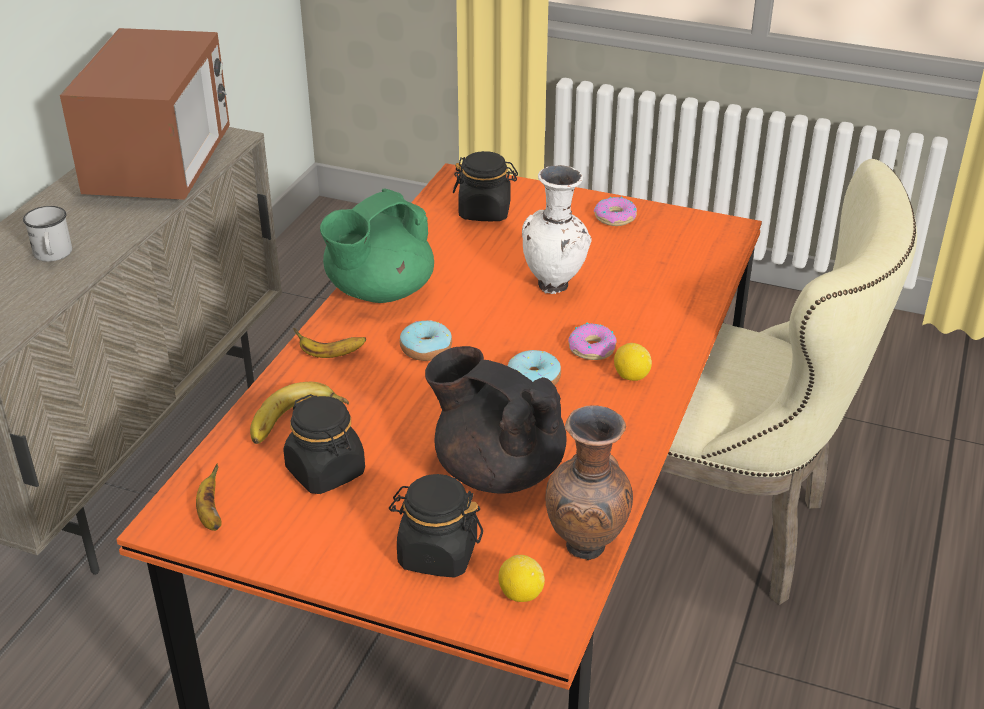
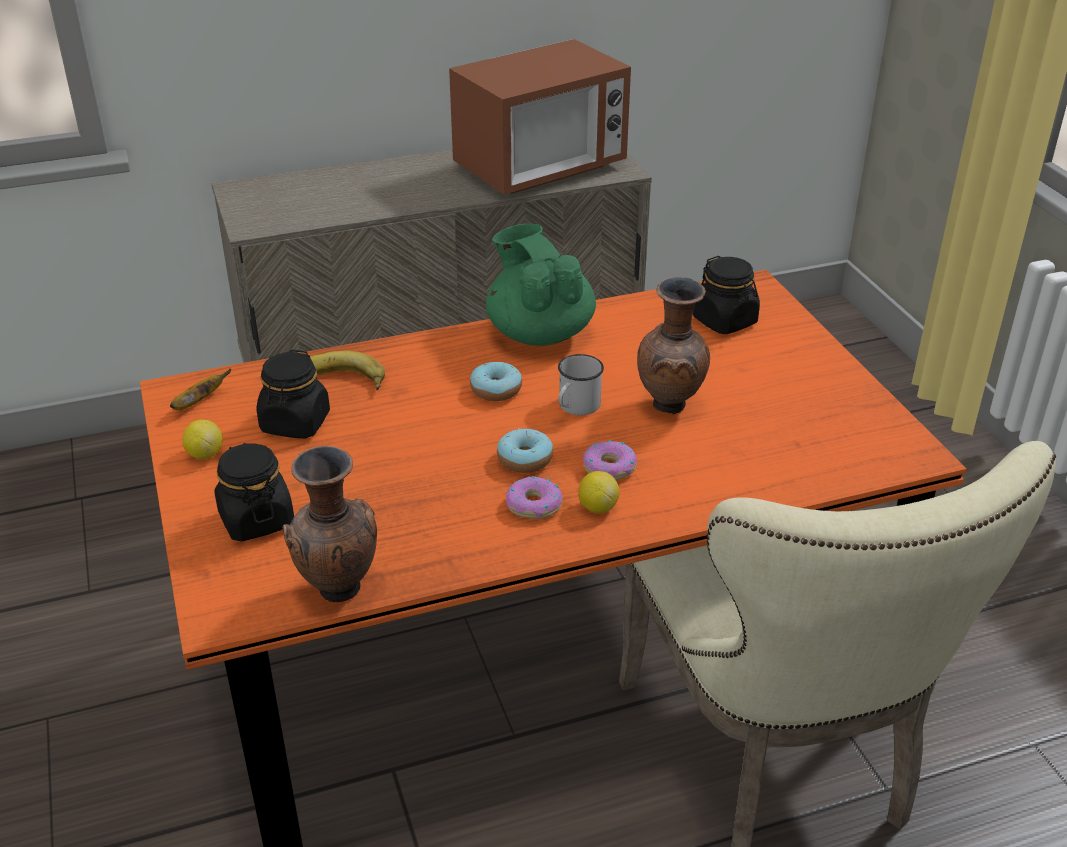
camera: 50 degrees right, 0 degrees up
white mug [23,206,72,261] -> white mug moved to [558,354,604,415]
banana [293,328,366,358] -> none
green teapot [320,188,434,303] -> green teapot turned 60 degrees clockwise [486,223,596,346]
black teapot [425,346,567,493] -> none
lemon [499,555,545,602] -> lemon moved to [182,420,223,459]
white vase [522,165,592,294] -> brown vase [637,277,710,414]
donut [594,197,637,226] -> donut moved to [506,476,563,519]

